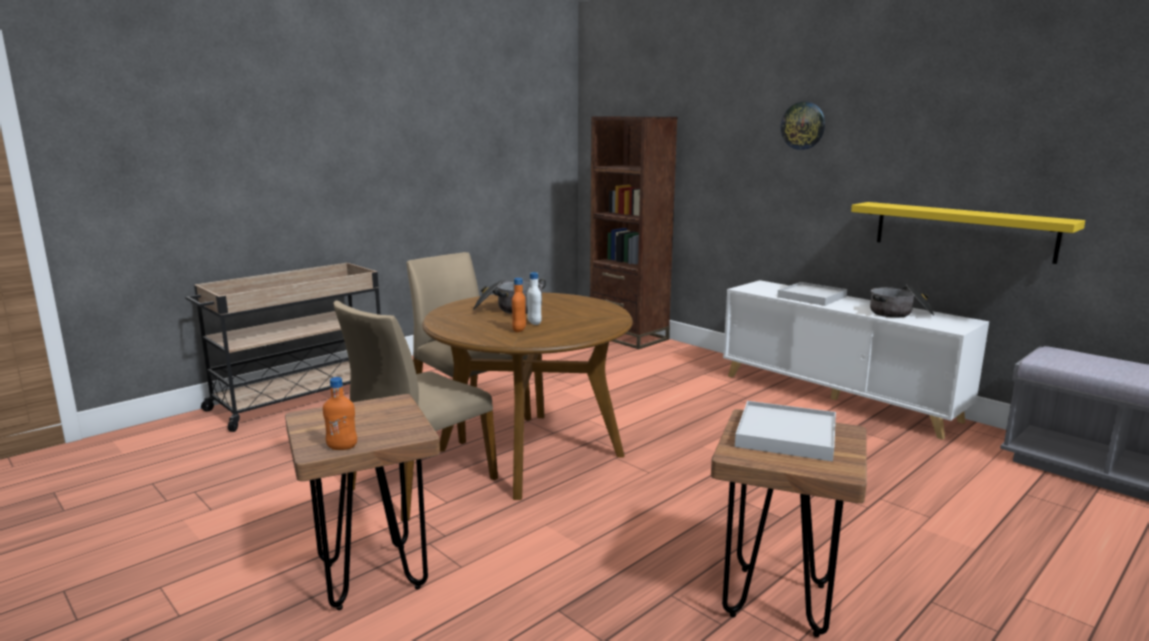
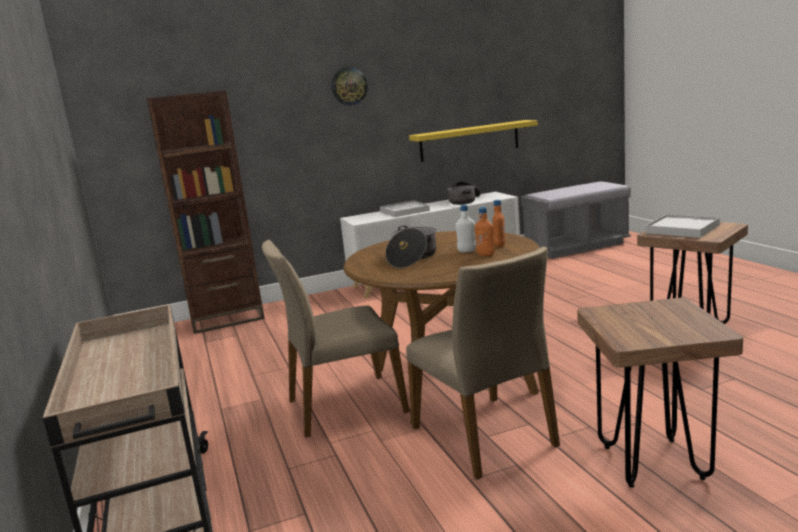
camera: 65 degrees left, 0 degrees up
orange bottle [323,377,357,450] -> orange bottle moved to [493,200,505,247]

